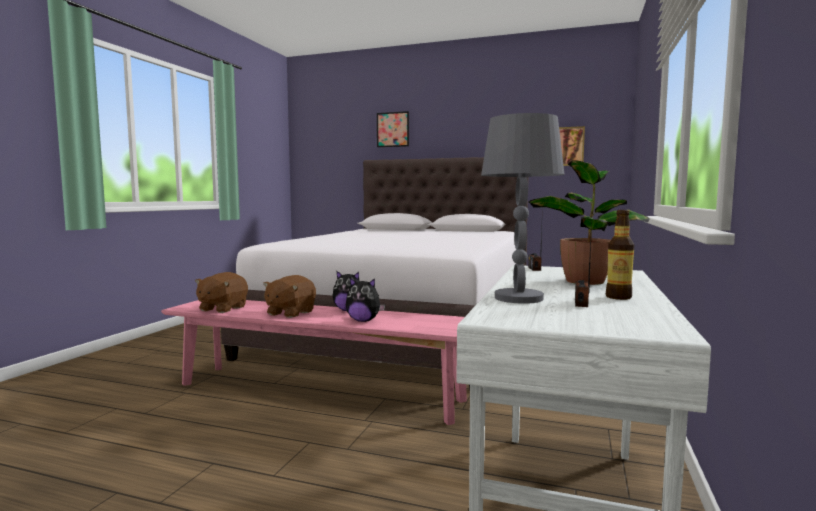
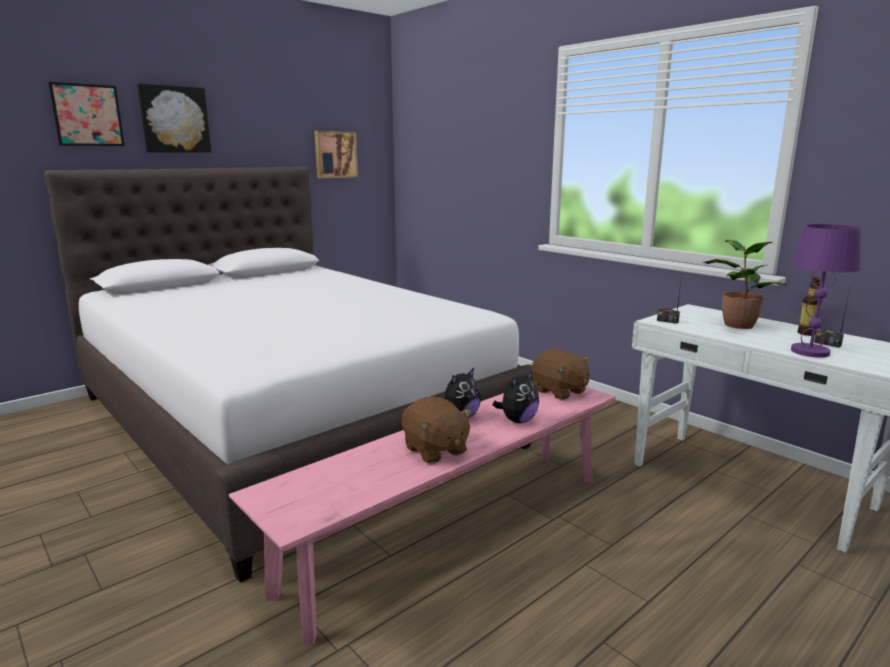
camera: 60 degrees left, 10 degrees up
brown plush toy [195,272,248,313] -> brown plush toy moved to [531,349,590,400]
grey table lamp [481,113,565,304] -> purple table lamp [791,224,861,358]
none -> picture [137,83,211,152]

